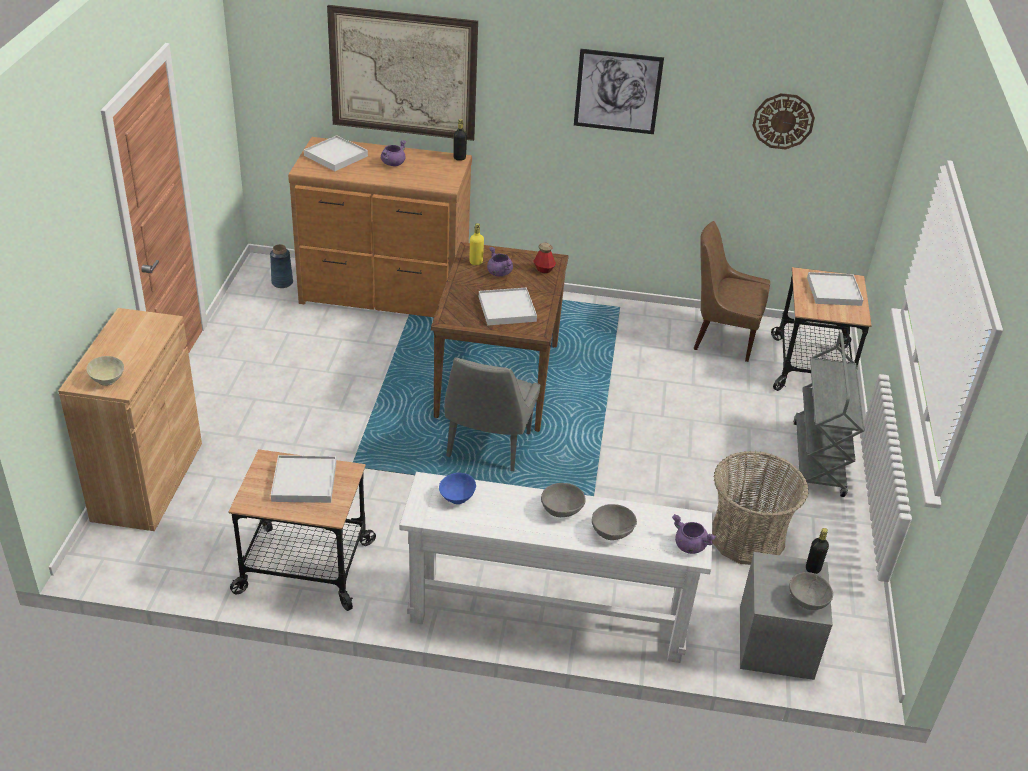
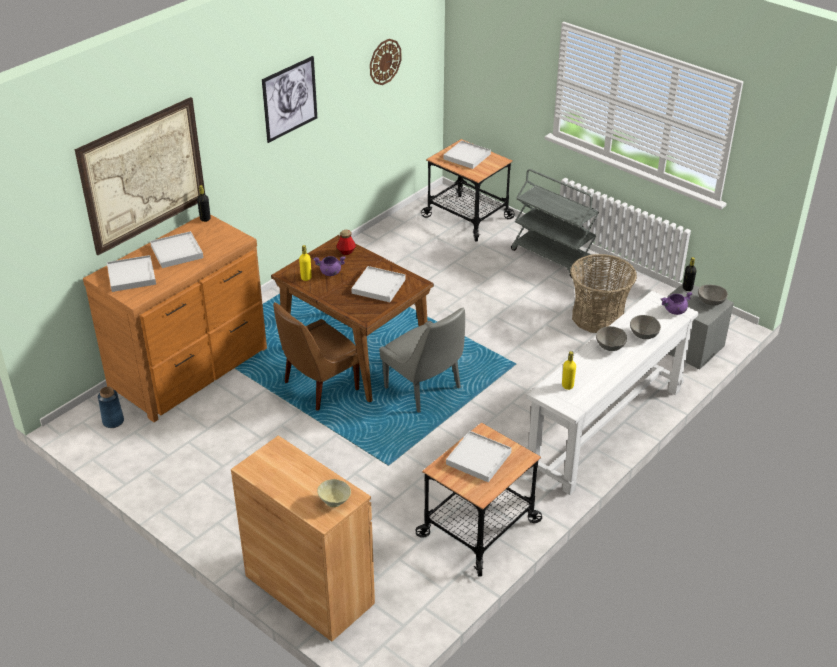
camera: 55 degrees left, 0 degrees up
purple cooking pot [381,140,406,166] -> white tray [150,231,204,268]
blue bowl [439,473,476,504] -> yellow bottle [562,351,576,390]
brown chair [694,221,770,362] -> brown chair moved to [273,302,360,411]

